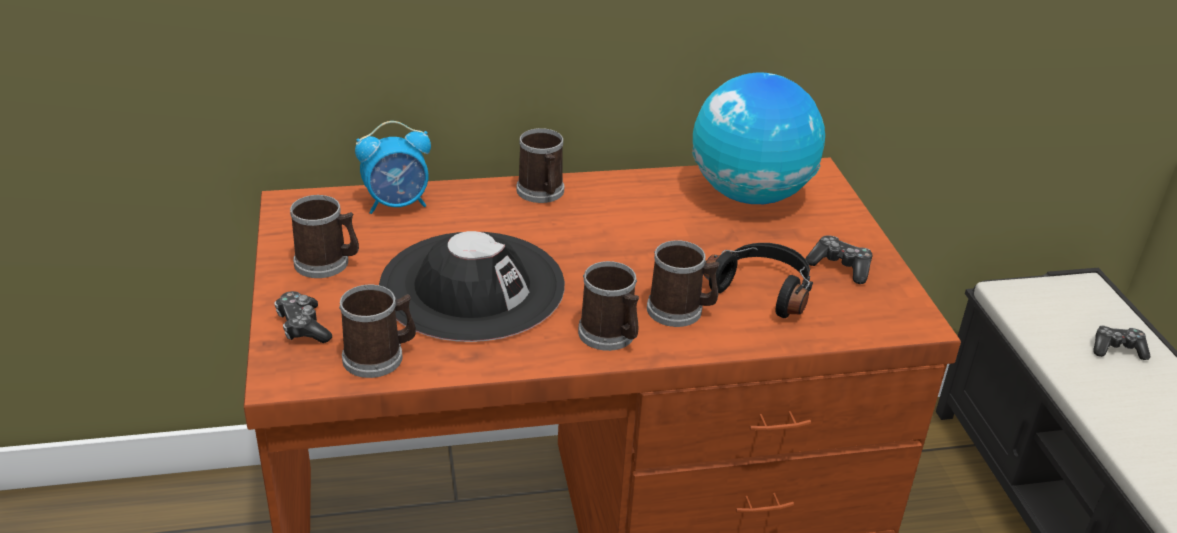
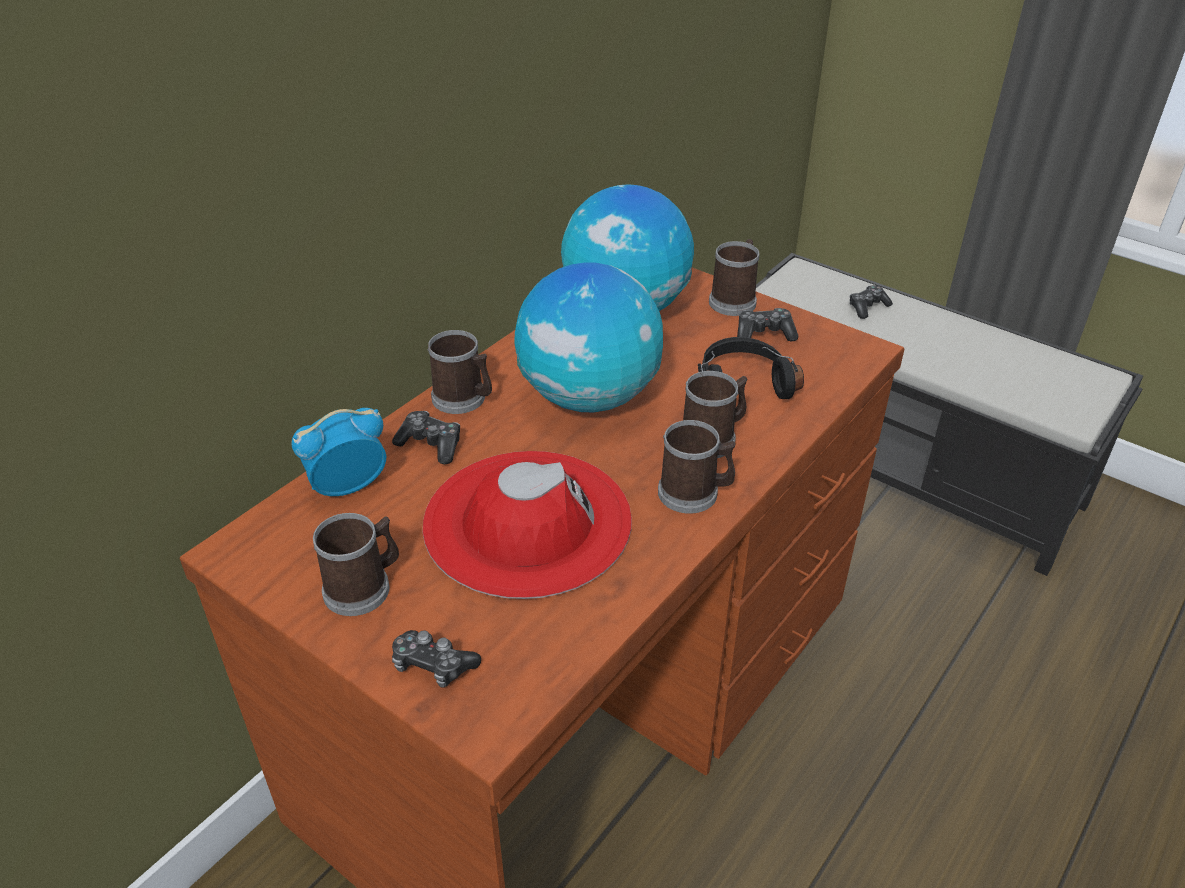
camera: 40 degrees left, 5 degrees up
mug [339,285,416,378] -> mug moved to [709,239,760,316]
alarm clock [355,121,431,214] -> alarm clock turned 150 degrees counterclockwise [291,408,386,496]
black hat [379,231,565,342] -> red hat [423,451,632,599]
none -> game controller [392,411,460,464]
none -> globe [514,262,663,412]

